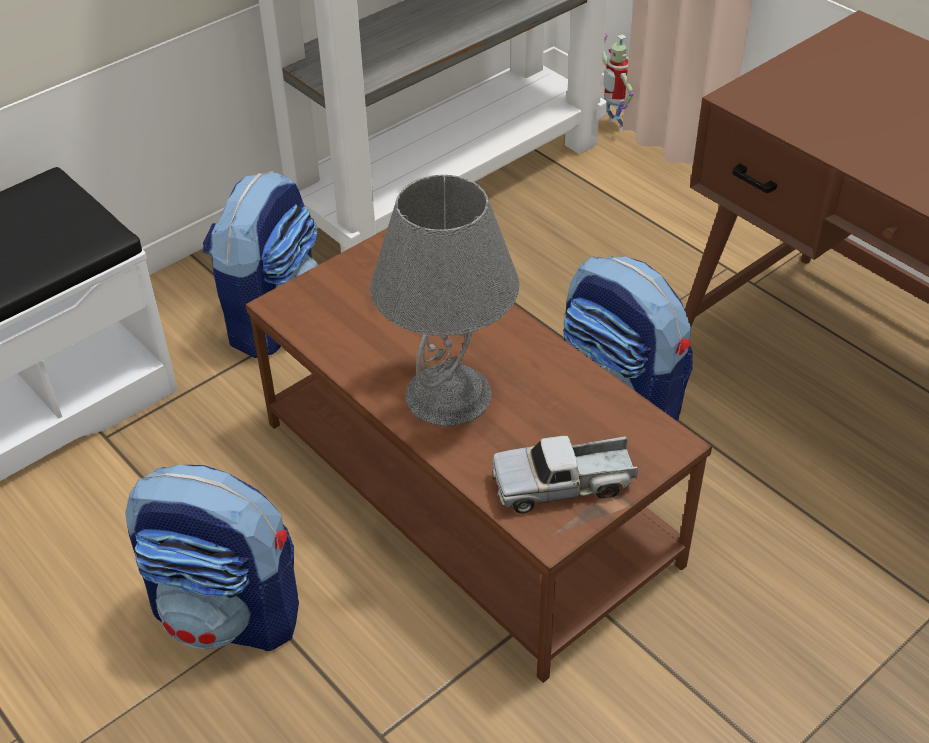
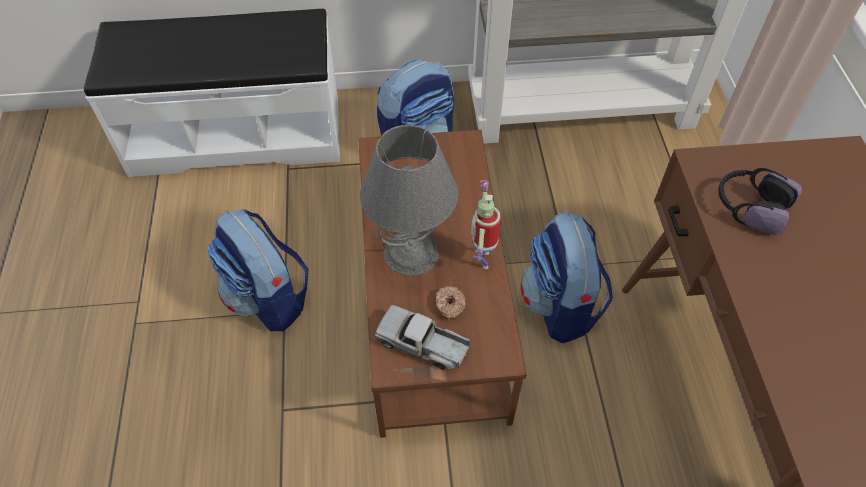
camera: 35 degrees right, 10 degrees up
toy robot [603,33,634,131] -> toy robot moved to [471,180,501,269]
none -> donut [435,286,466,320]
none -> headphones [718,168,802,235]

